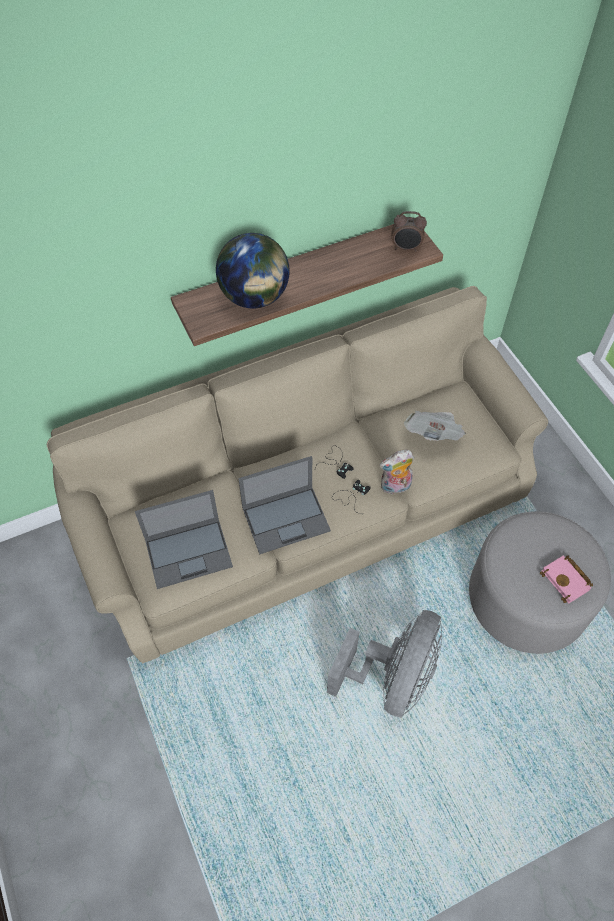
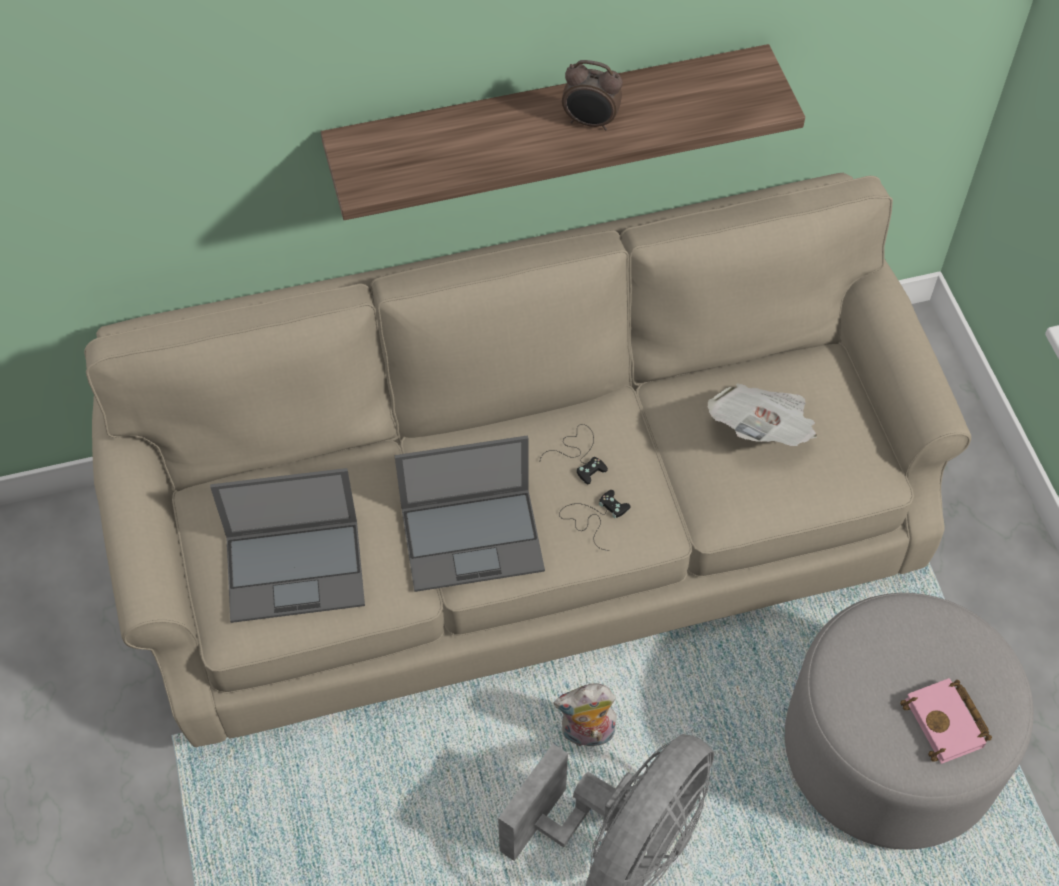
camera: 10 degrees right, 0 degrees up
globe [216,233,290,308] -> none
plush toy [379,450,414,494] -> plush toy moved to [554,683,617,746]
alarm clock [391,211,427,252] -> alarm clock moved to [562,60,623,130]

